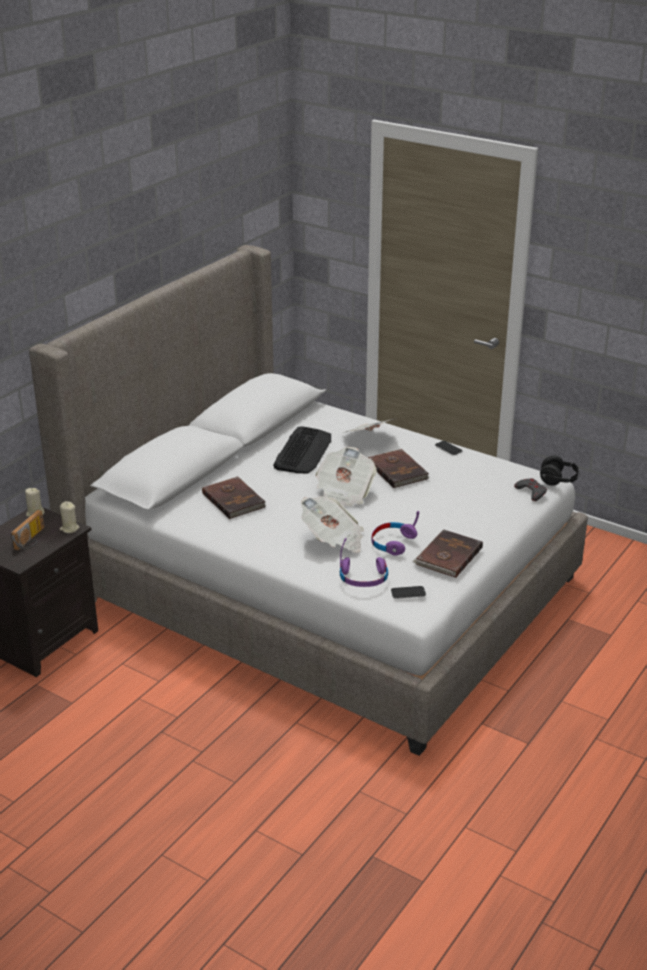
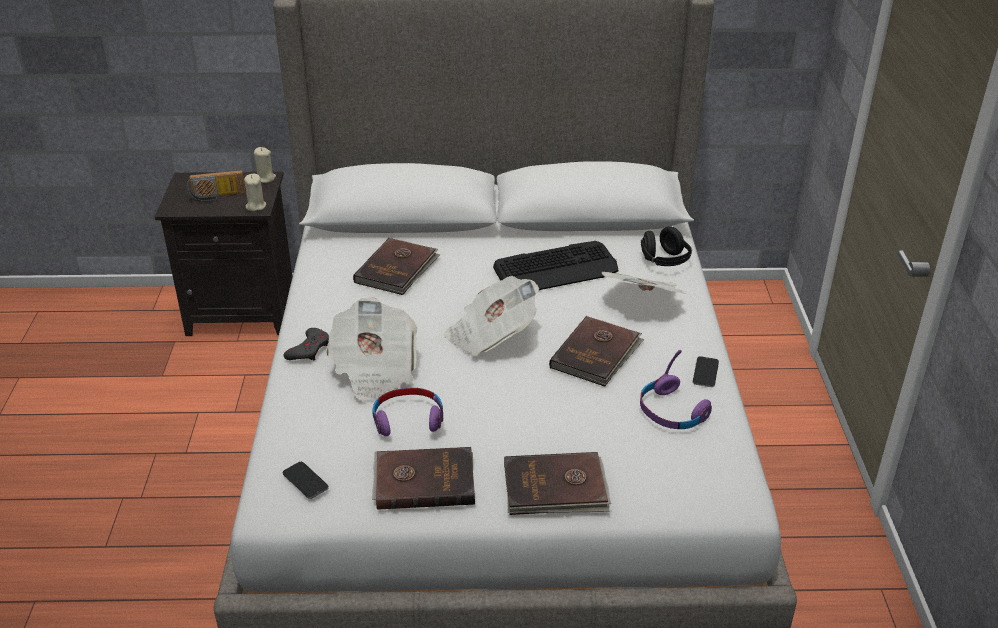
camera: 55 degrees right, 5 degrees up
purple headphones [340,538,388,587] -> purple headphones moved to [640,350,712,429]
grey game controller [514,478,547,501] -> grey game controller moved to [283,328,329,361]
black headphones [540,456,580,485] -> black headphones moved to [641,226,692,266]
none -> brown book [504,452,611,515]

